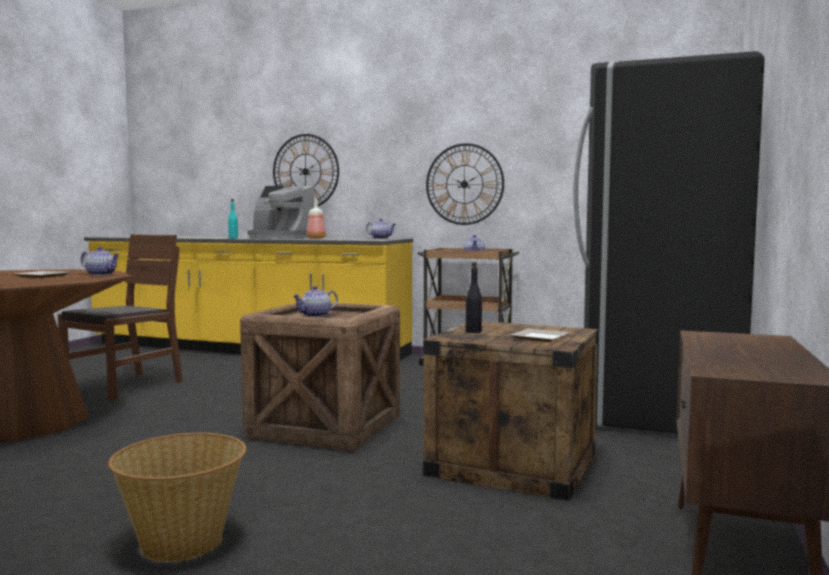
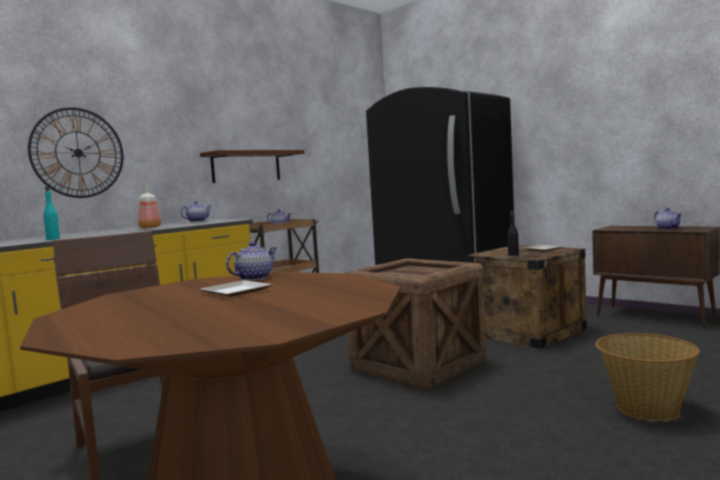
camera: 65 degrees left, 0 degrees up
coffee machine [248,186,314,239] -> none
teapot [292,286,338,317] -> teapot moved to [654,208,682,230]
wall clock [426,143,504,225] -> brown shelf [200,150,304,183]

